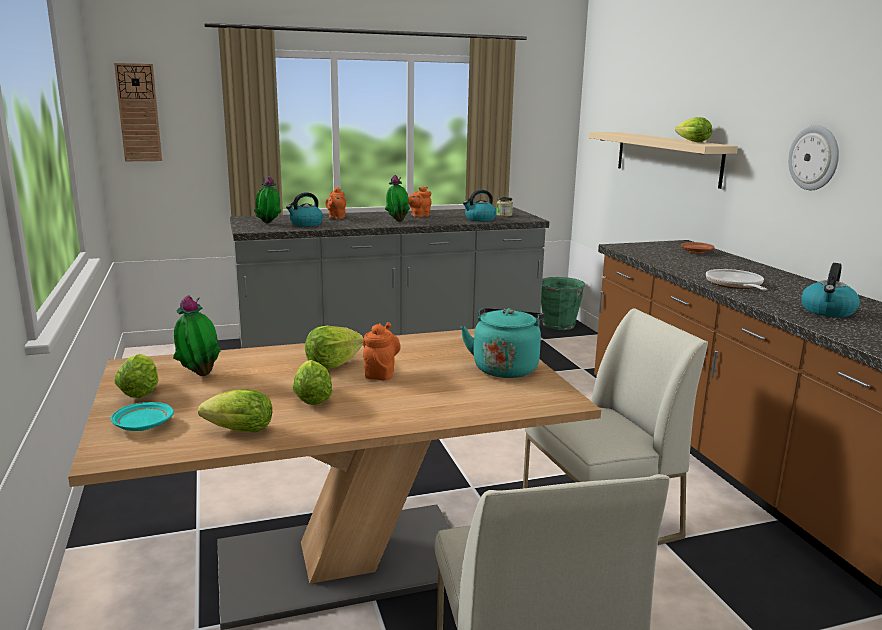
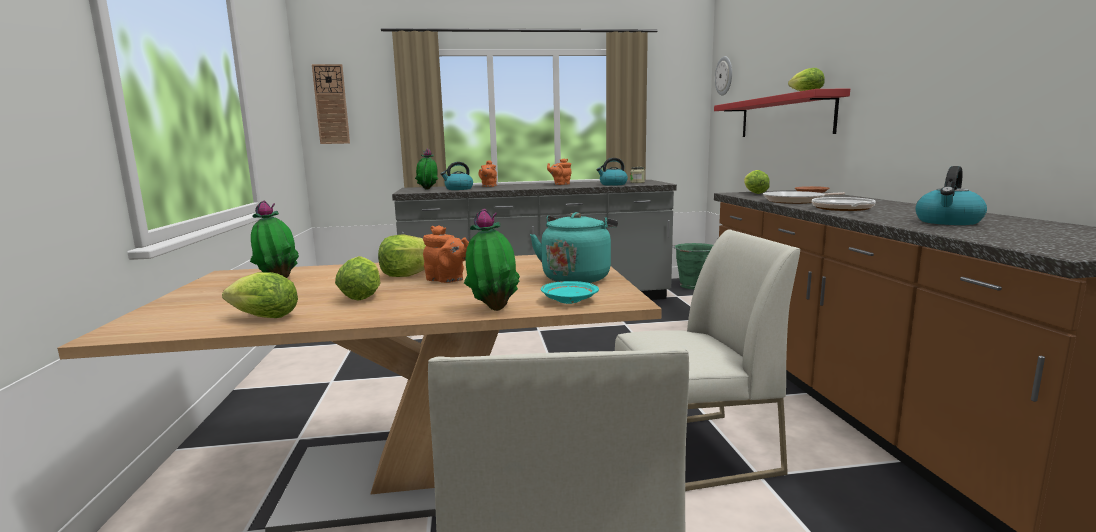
camera: 10 degrees right, 5 degrees down
turquoise plate [111,402,174,431] -> turquoise plate moved to [541,281,599,304]
lettuce [114,354,159,398] -> lettuce moved to [744,170,770,194]
orange teapot [363,322,400,380] -> orange teapot turned 105 degrees clockwise [423,226,469,283]
potted plant [385,175,410,222] -> potted plant moved to [464,208,520,311]
beige shelf [589,132,738,189] -> red shelf [714,88,850,137]
wall clock [788,125,839,190] -> wall clock moved to [715,56,732,95]
none -> frying pan [763,191,845,204]

